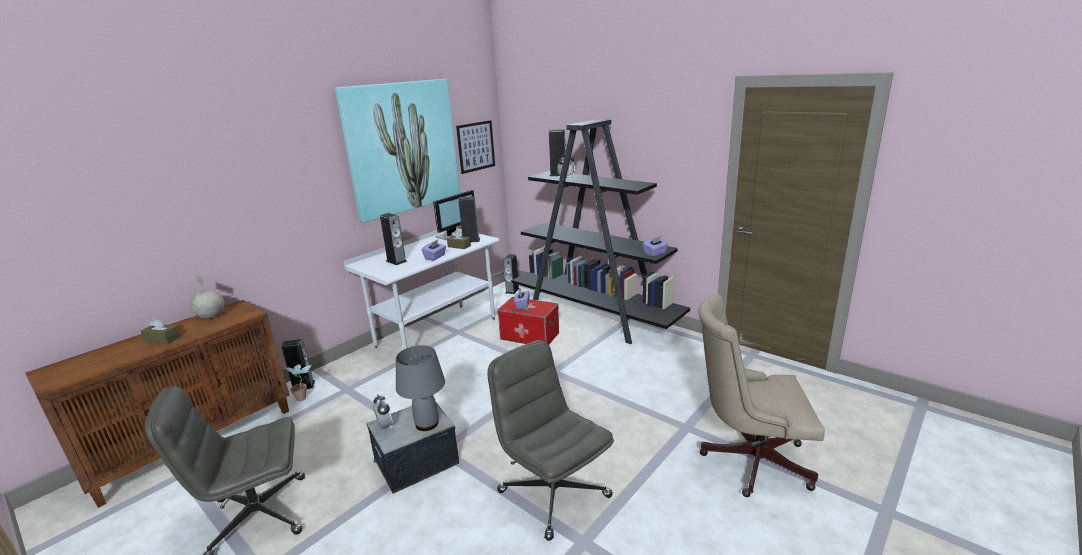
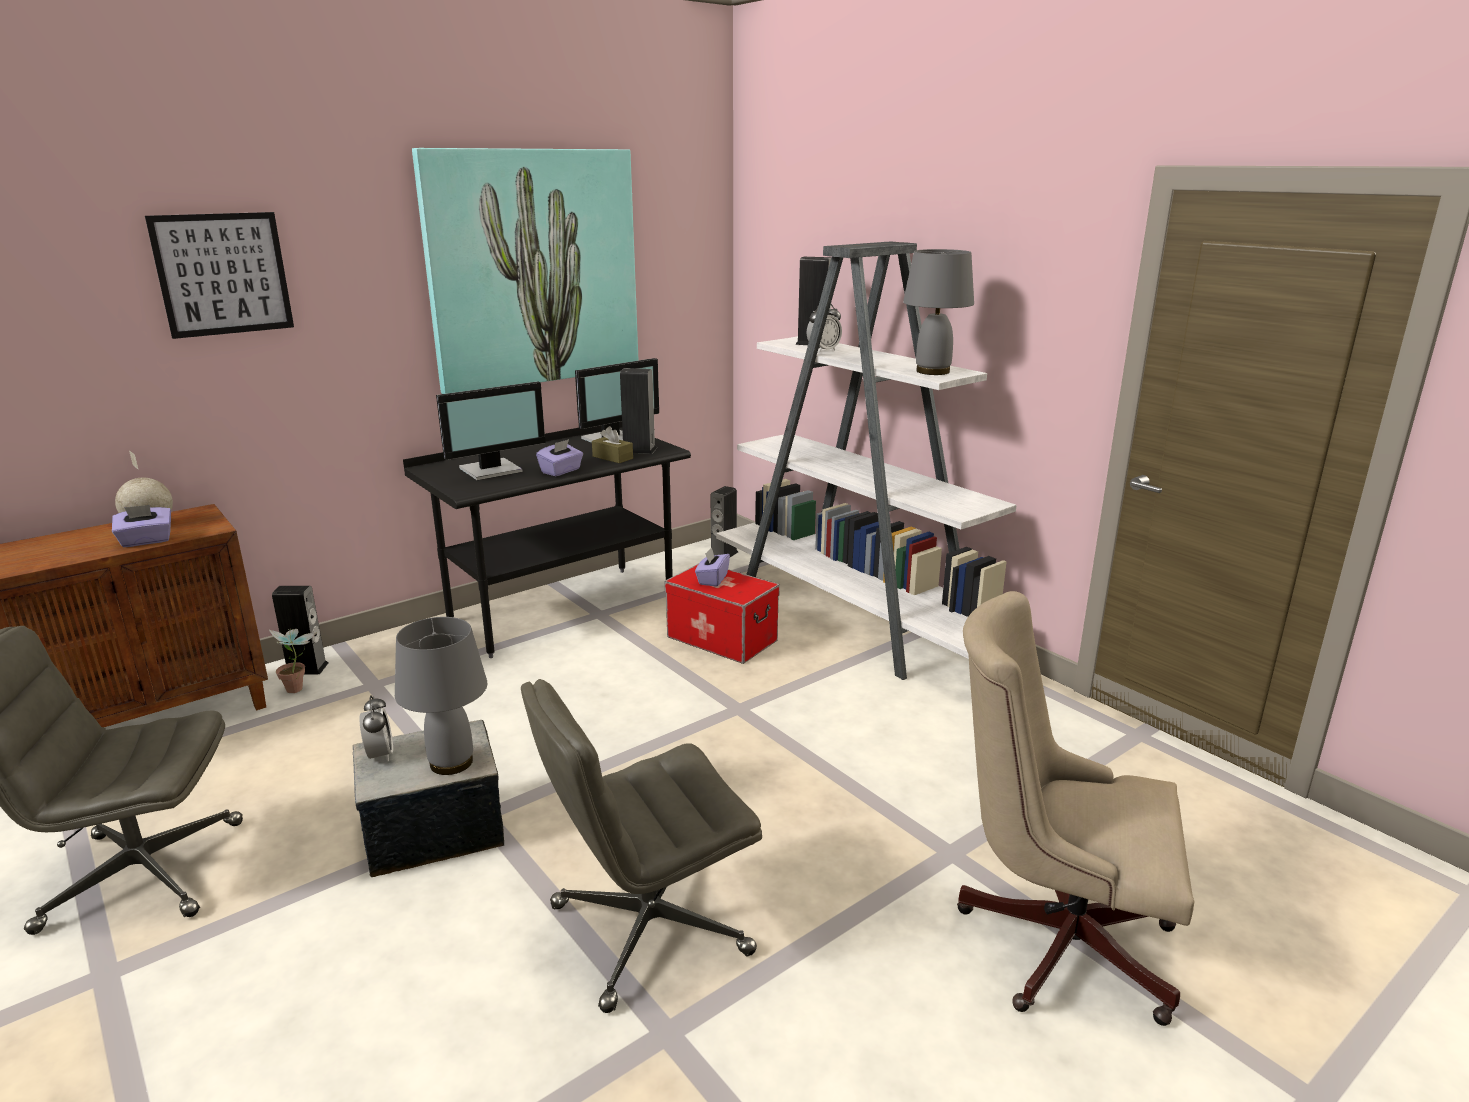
camera: 10 degrees right, 0 degrees up
brown tissue box [141,318,181,344] -> none
white desk [343,228,500,350] -> black desk [403,421,691,658]
speaker [380,213,407,265] -> monitor [436,381,545,480]
picture [456,120,495,174] -> picture moved to [145,212,294,339]
grey office chair [487,340,614,541] -> grey office chair turned 90 degrees counterclockwise [521,679,762,1013]
black bookcase [512,119,690,344] -> white bookcase [716,241,1017,680]
purple tissue box [642,236,668,257] -> purple tissue box moved to [112,505,171,547]
none -> grey table lamp [903,249,974,375]

